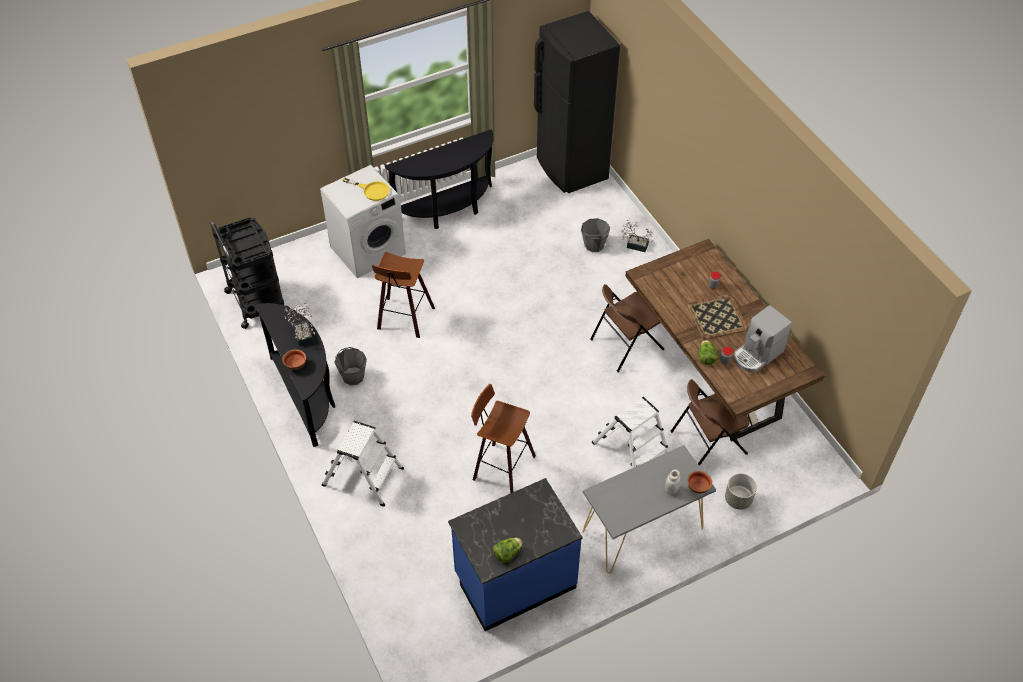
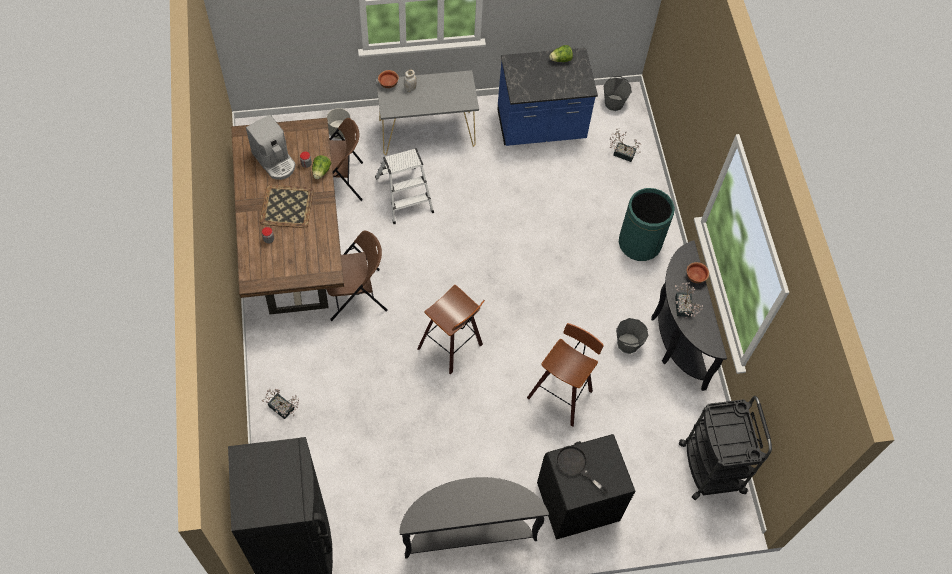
camera: 165 degrees left, 10 degrees up
white washing machine [320,165,406,278] -> black washing machine [537,434,635,540]
white step ladder [322,421,404,507] -> green trash can [619,188,675,261]
yellow frying pan [342,178,390,201] -> black frying pan [556,446,608,494]
stool [471,384,536,493] -> stool moved to [417,285,485,375]
grey bucket [581,218,610,252] -> grey bucket moved to [604,76,632,111]
coffee machine [734,305,792,372] -> coffee machine turned 75 degrees clockwise [246,115,296,180]
none -> potted plant [610,128,641,162]

